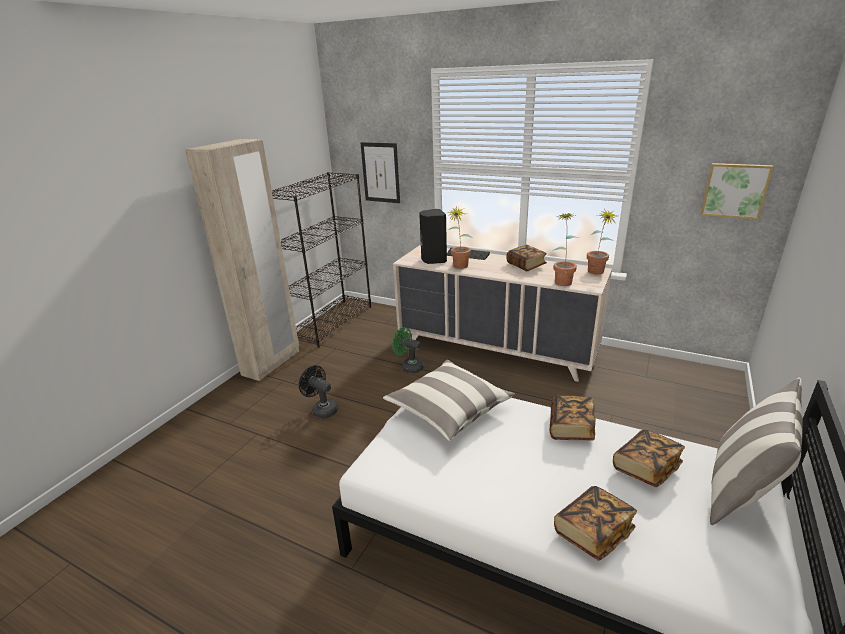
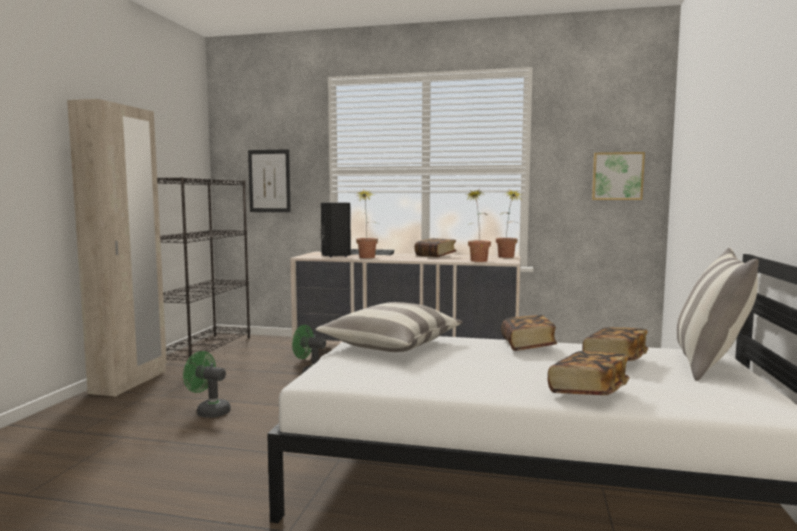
camera: 15 degrees left, 20 degrees down
black fan [299,365,338,419] -> green fan [183,351,231,418]

